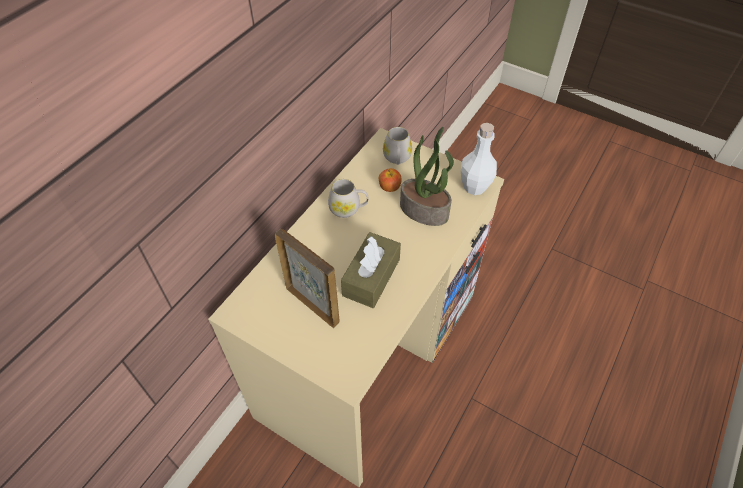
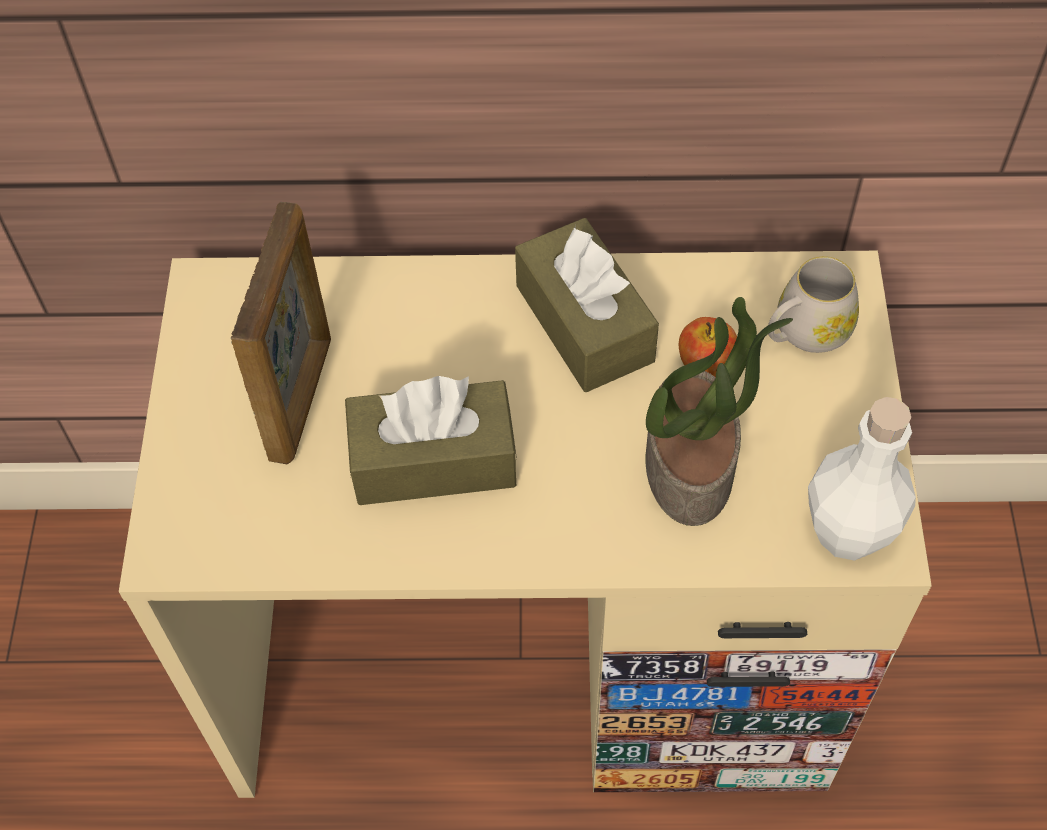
camera: 60 degrees right, 5 degrees up
white mug [328,179,368,218] -> brown tissue box [515,218,659,392]

